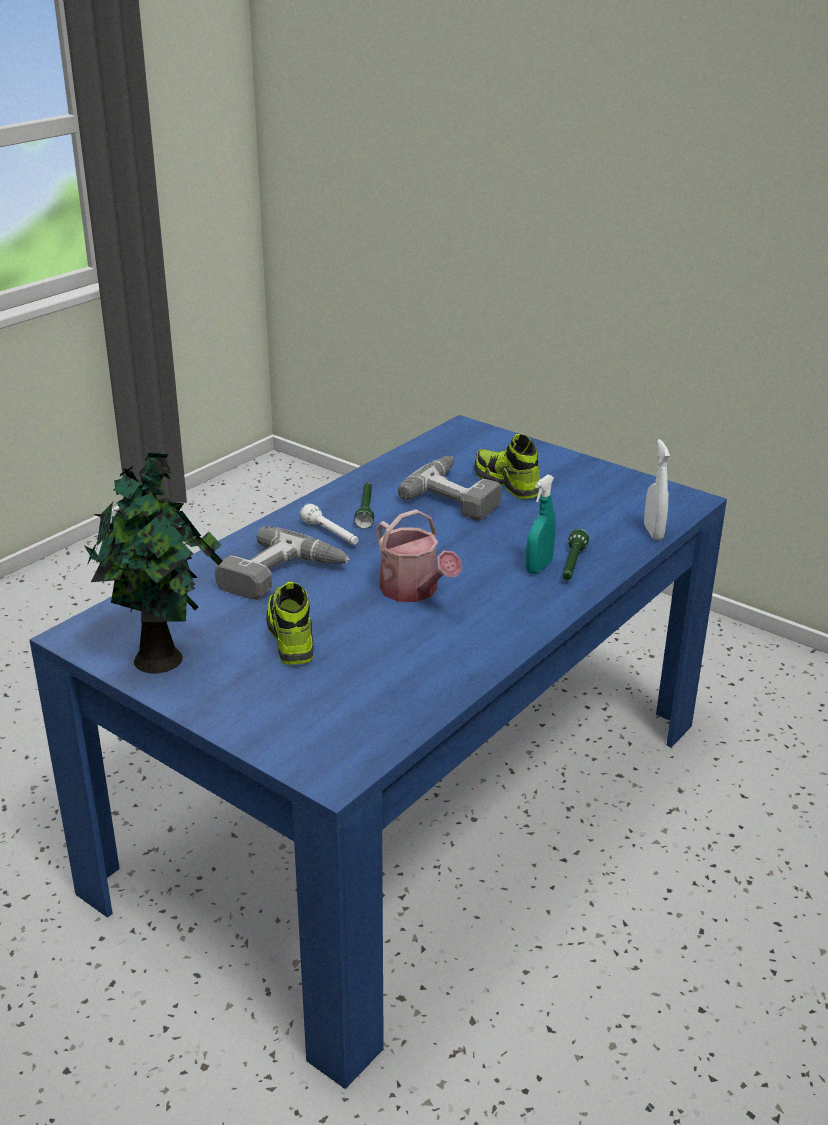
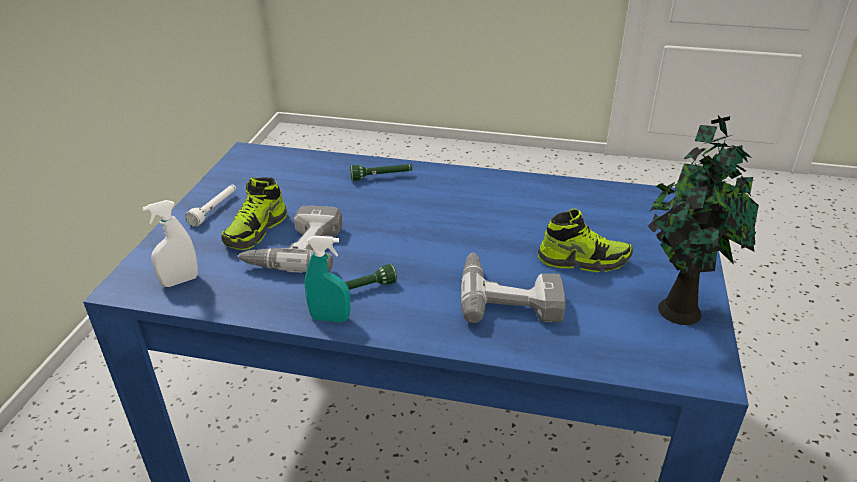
camera: 115 degrees left, 5 degrees up
shoe [266,582,314,665] -> shoe turned 135 degrees counterclockwise [538,209,633,272]
white flashlight [300,503,358,545] -> white flashlight moved to [185,185,236,227]
watering can [376,509,462,602] -> none
turquoise spray bottle [526,475,556,574] -> turquoise spray bottle moved to [305,236,350,322]
white spray bottle [644,439,670,540] -> white spray bottle moved to [142,200,198,287]

